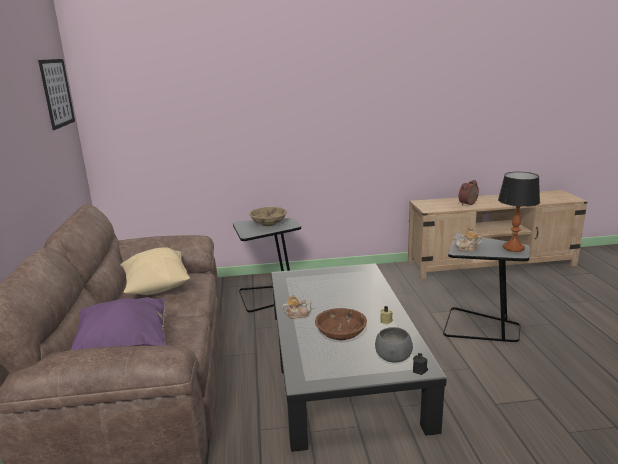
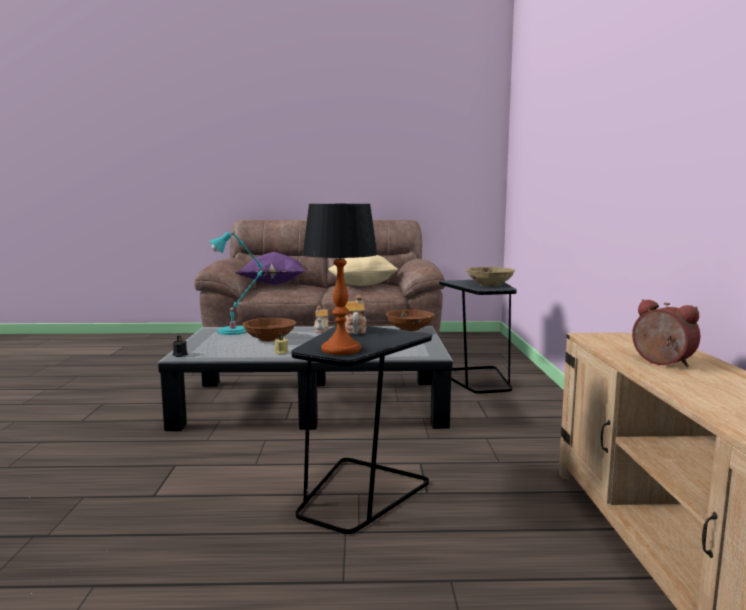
camera: 95 degrees right, 10 degrees down
picture [38,59,75,130] -> none
grey bowl [375,327,413,363] -> none
none -> turquoise table lamp [209,231,265,335]
none -> brown bowl [386,310,435,331]

